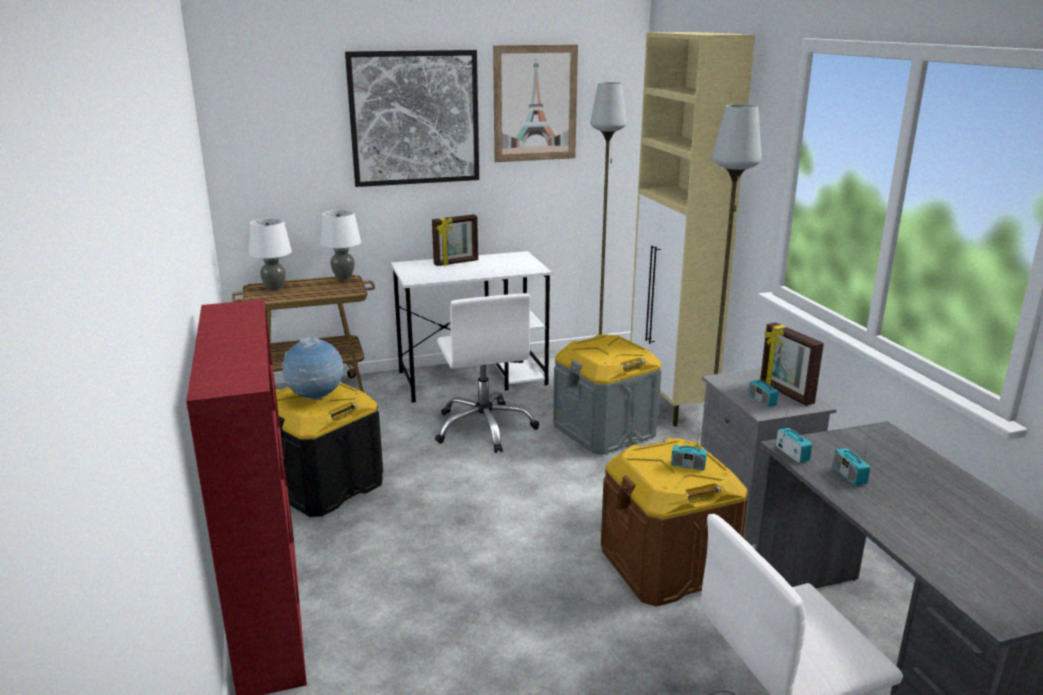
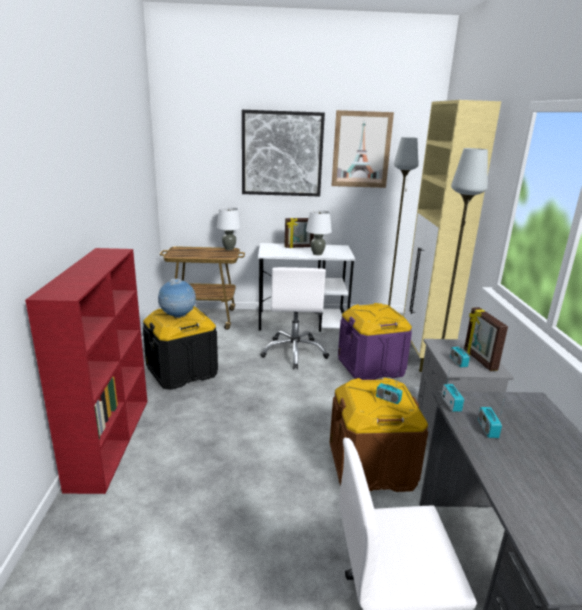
camera: 15 degrees right, 0 degrees up
white table lamp [249,218,292,291] -> white table lamp moved to [306,210,332,255]
grey storage box [553,334,662,454] -> purple storage box [338,303,412,380]

